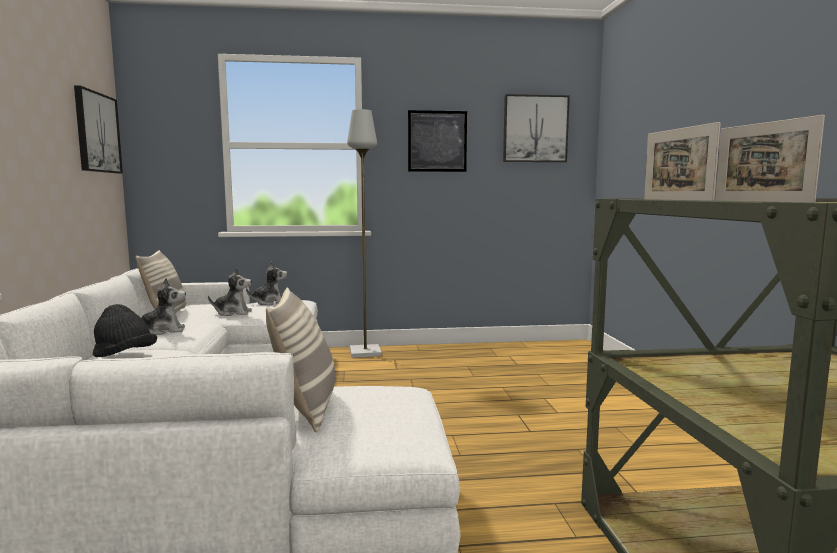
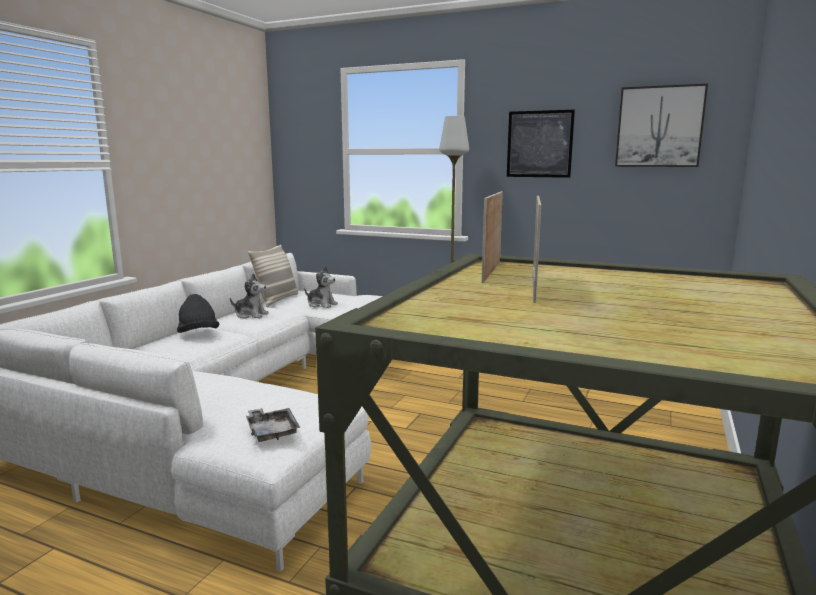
camera: 30 degrees right, 5 degrees up
picture [74,85,123,173] -> none
plush toy [246,261,287,305] -> none
pillow [266,287,335,432] -> none
none -> grey tray [246,408,300,442]

